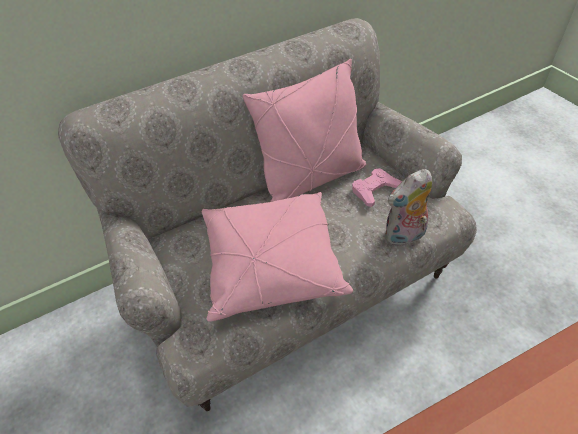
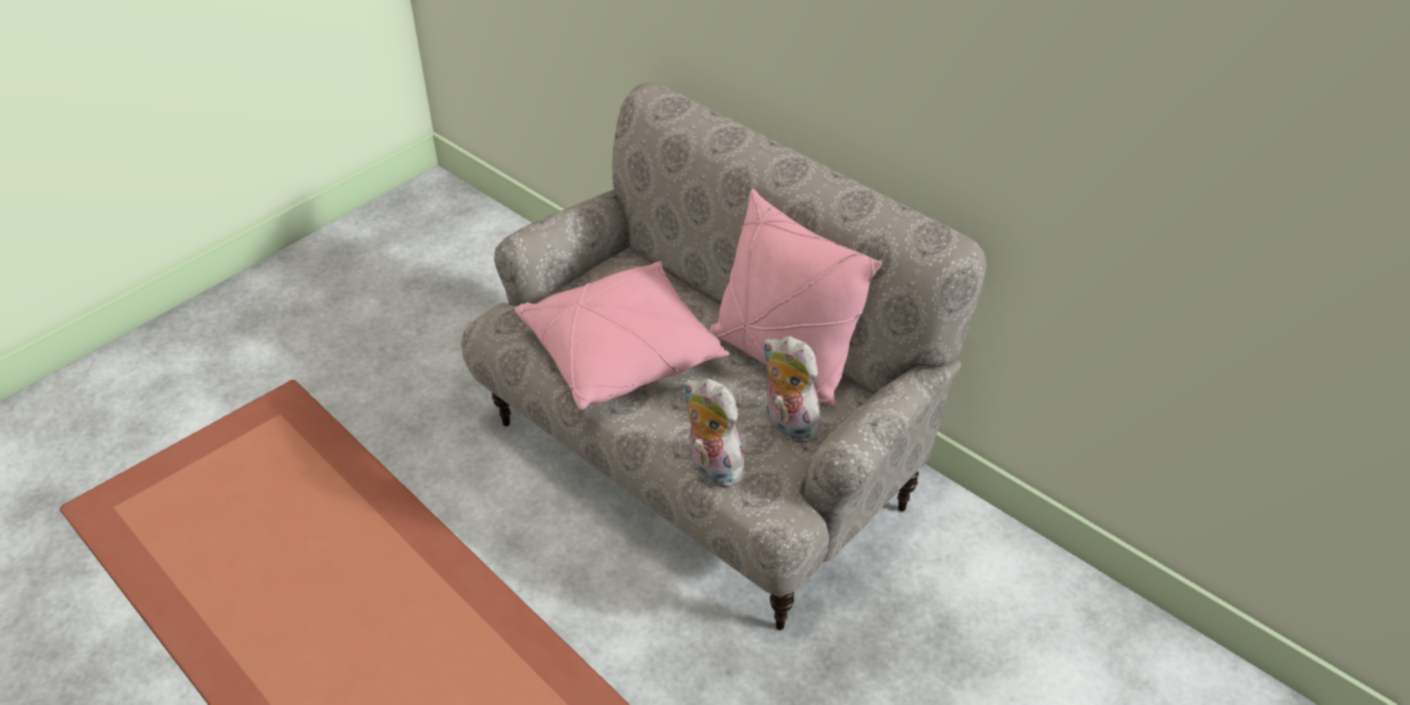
camera: 70 degrees right, 5 degrees down
pink game controller [352,168,402,207] -> plush toy [762,336,827,443]

